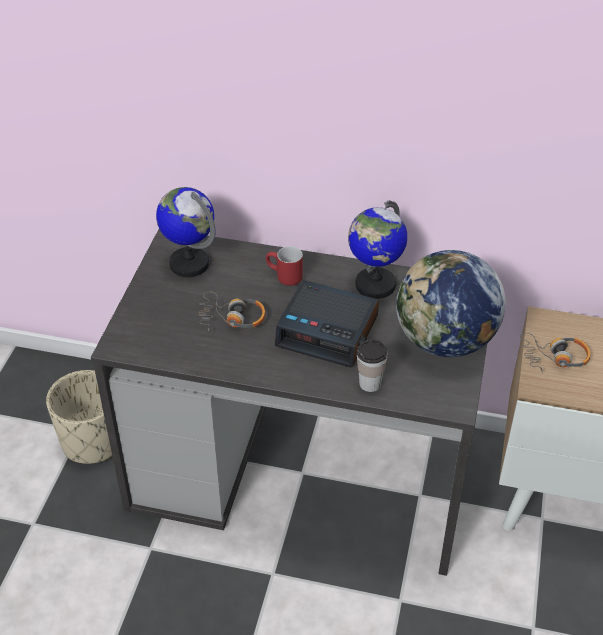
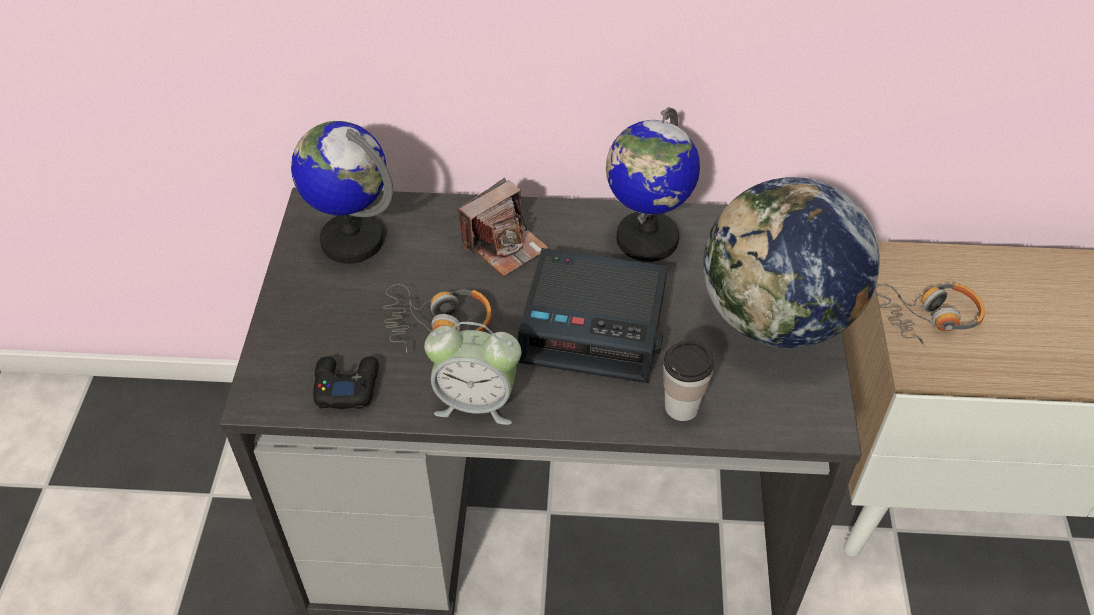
camera: 10 degrees left, 5 degrees up
beige planter [46,370,112,464] -> none
red mug [266,246,303,286] -> camera [458,178,549,277]
none -> black game controller [313,356,379,409]
none -> alarm clock [424,322,521,425]

